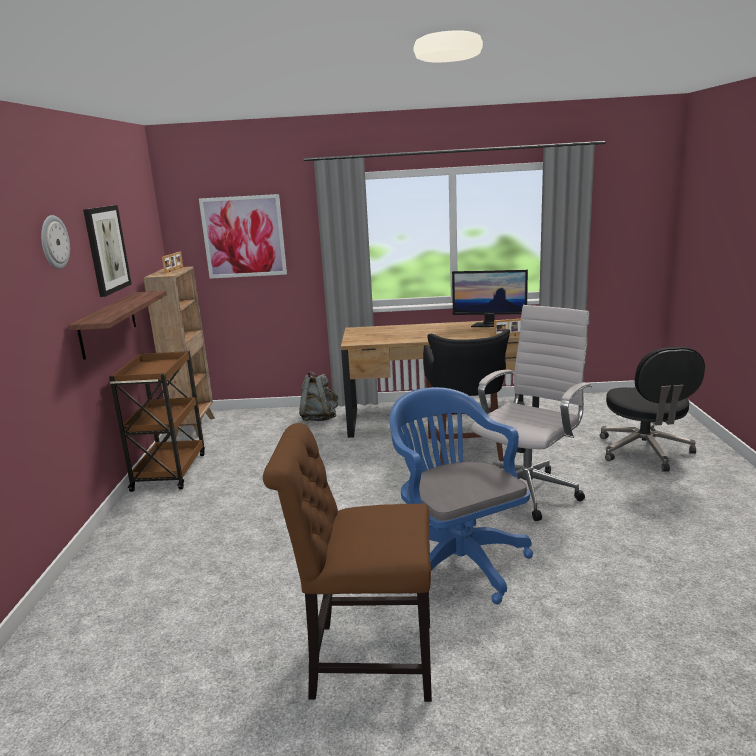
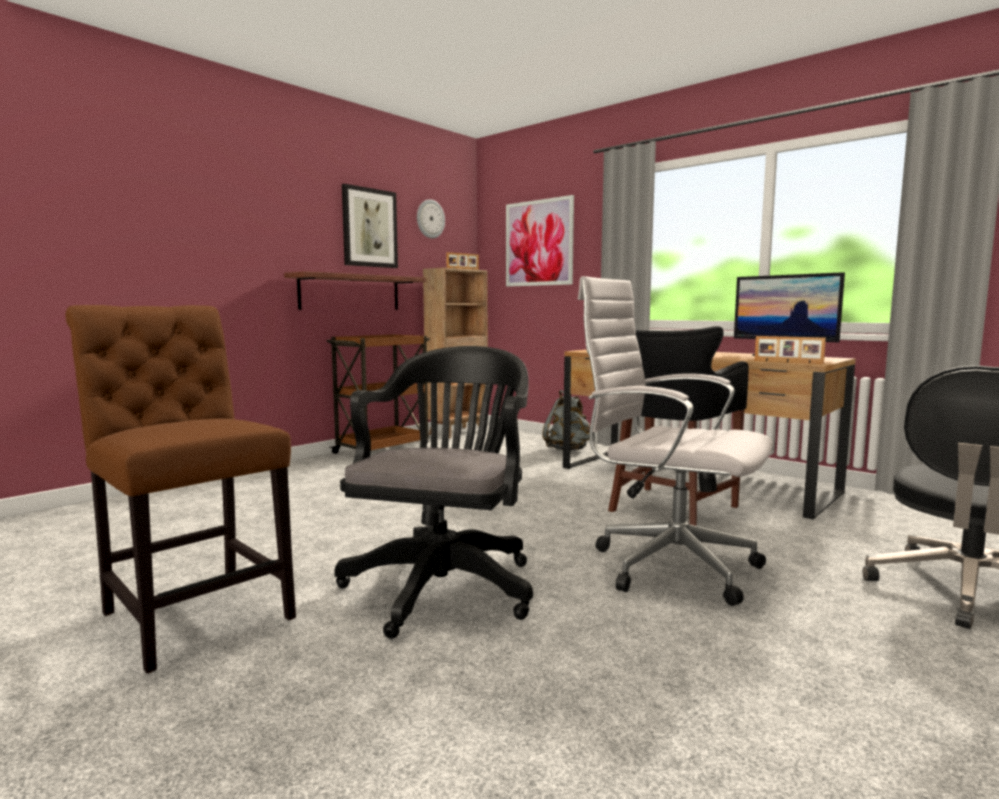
camera: 40 degrees right, 10 degrees down
wall clock [41,215,70,269] -> wall clock moved to [417,199,445,239]
blue office chair [389,387,533,604] -> black office chair [334,346,533,639]
white office chair [471,305,592,521] -> white office chair turned 135 degrees counterclockwise [578,276,773,606]

